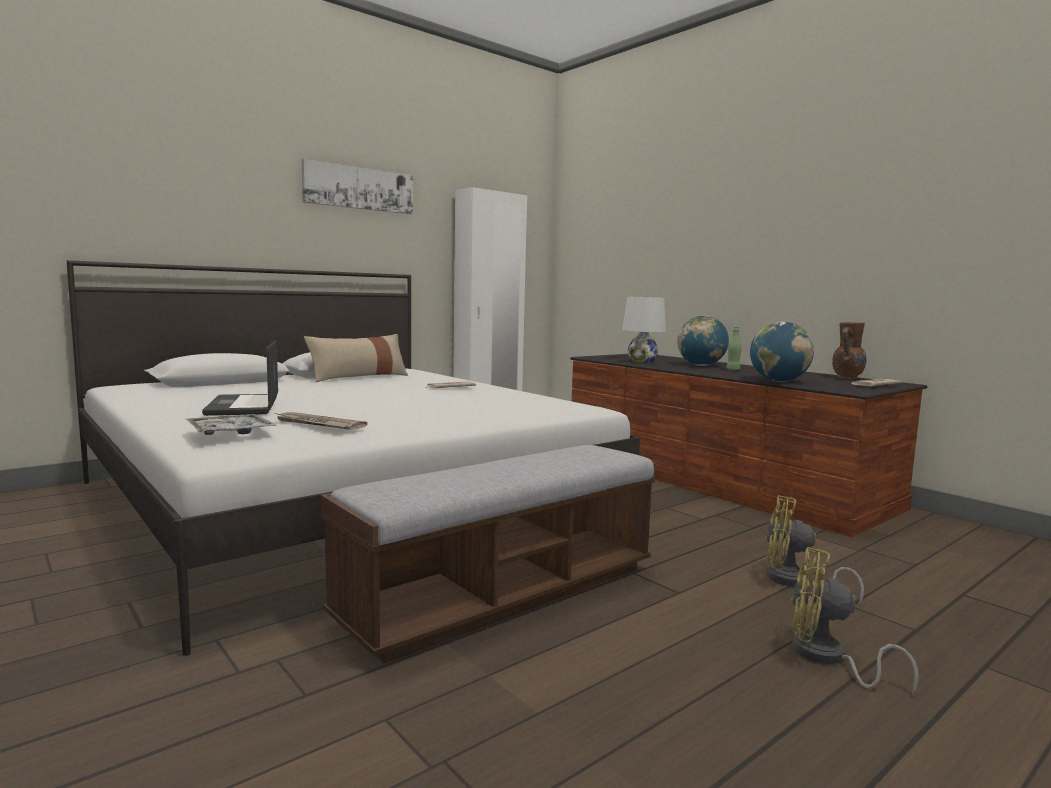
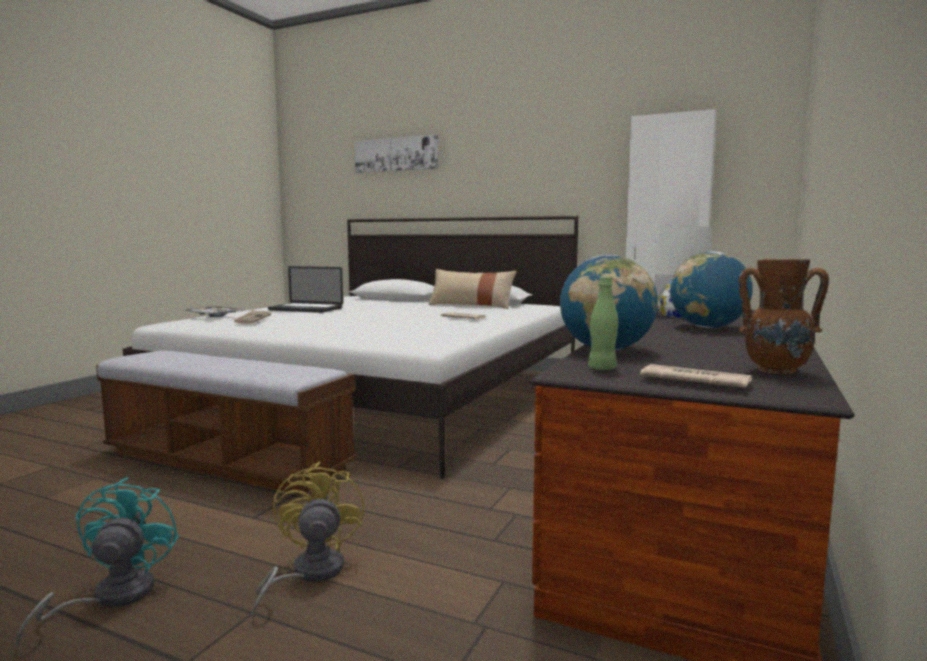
camera: 65 degrees right, 0 degrees up
laptop [202,340,278,416] -> laptop turned 120 degrees counterclockwise [268,266,343,313]
picture [302,159,413,214] -> picture moved to [355,135,439,173]
green bottle [727,326,742,370] -> green bottle moved to [588,277,618,370]
yellow fan [791,547,919,696] -> turquoise fan [15,477,179,649]

